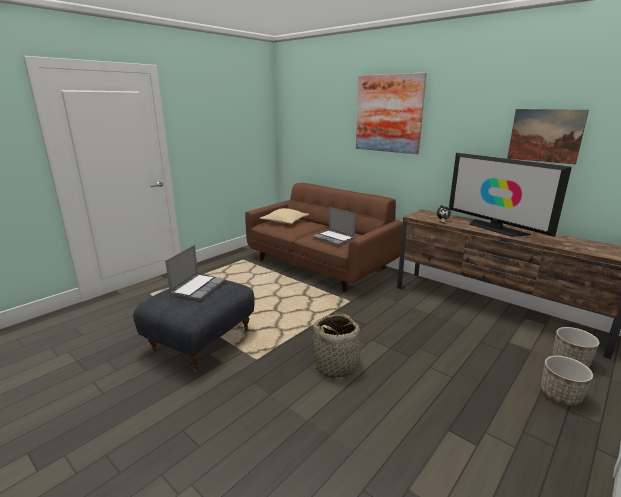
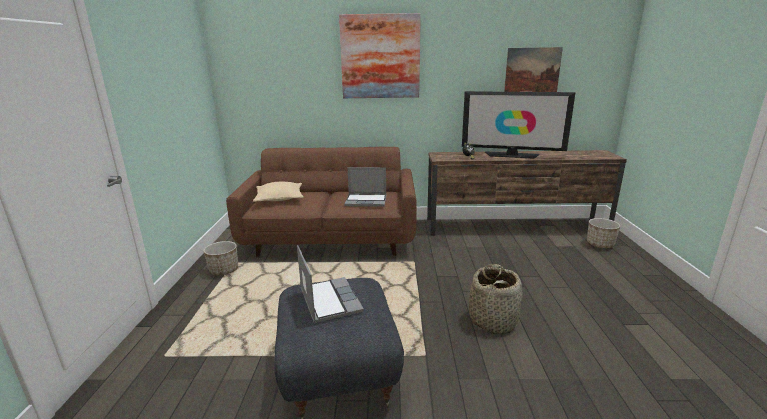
camera: 40 degrees left, 0 degrees up
planter [541,355,593,406] -> planter moved to [203,241,238,275]

